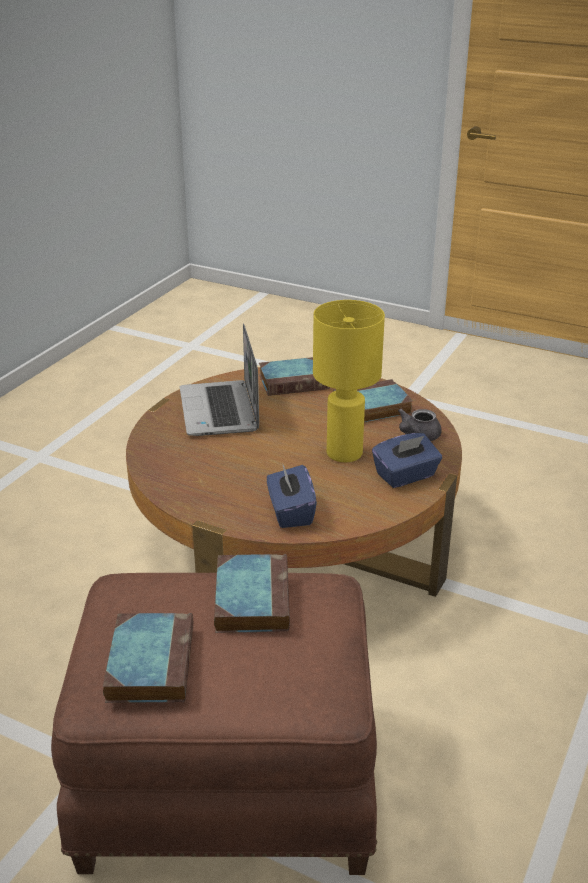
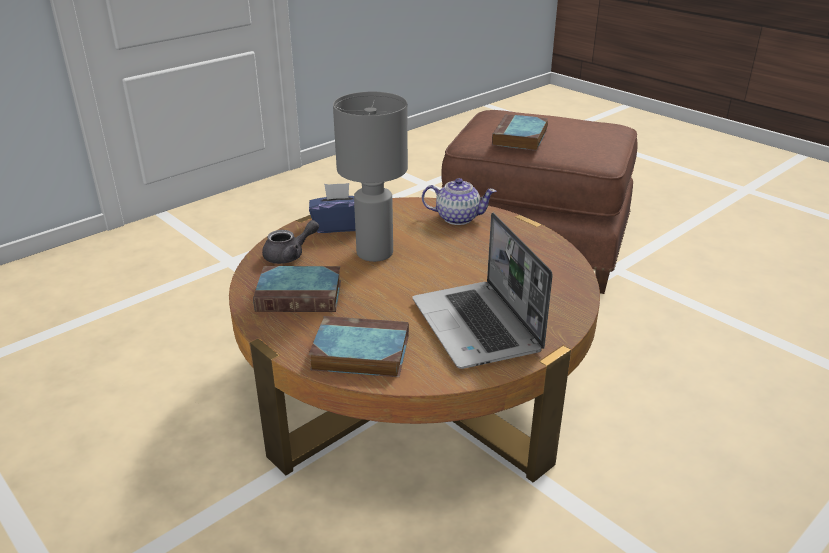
camera: 160 degrees left, 0 degrees up
book [103,613,193,703] -> none
laptop [180,323,259,436] -> laptop turned 150 degrees clockwise [412,213,553,369]
blue tissue box [267,465,317,528] -> teapot [422,178,497,225]
yellow table lamp [313,300,385,462] -> grey table lamp [333,92,408,262]

